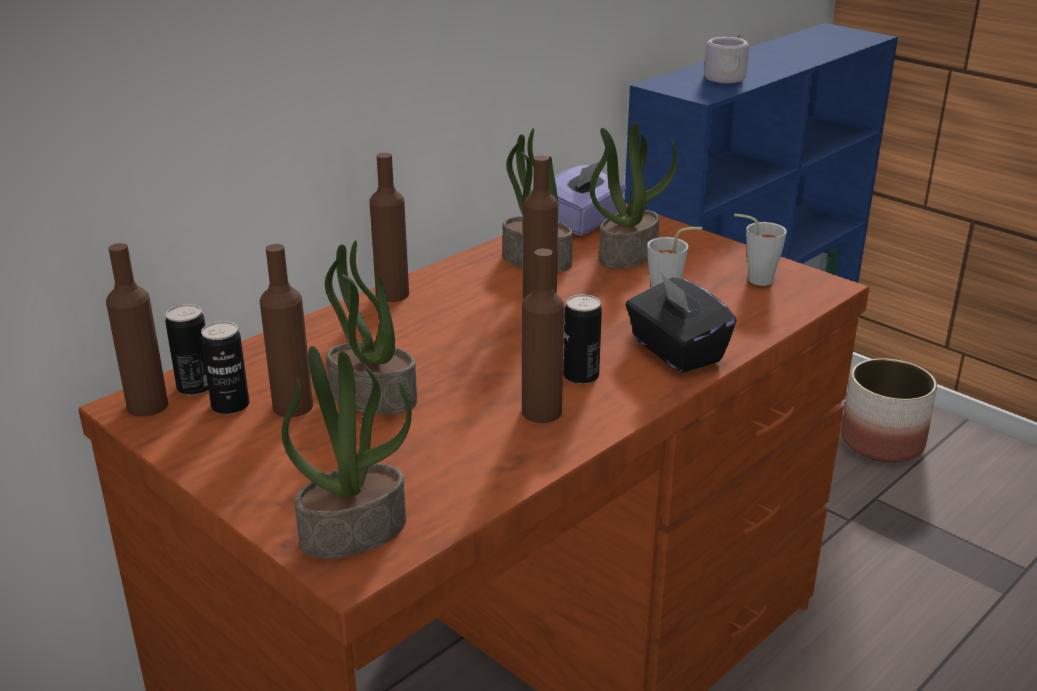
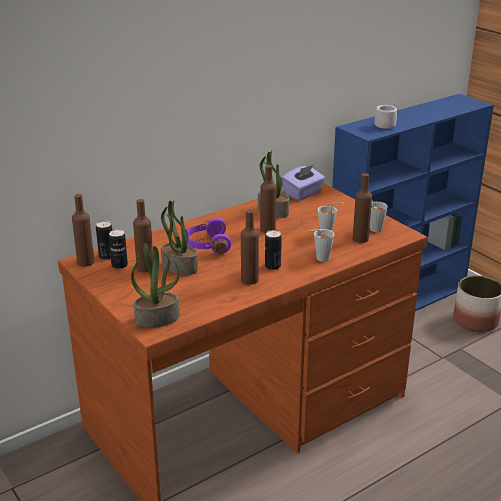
camera: 10 degrees right, 0 degrees up
brown bottle [370,153,409,302] -> brown bottle moved to [353,173,372,243]
potted plant [590,123,677,269] -> none
black tissue box [625,273,736,373] -> grey cup [310,229,334,262]
none -> purple headphones [187,218,231,254]

